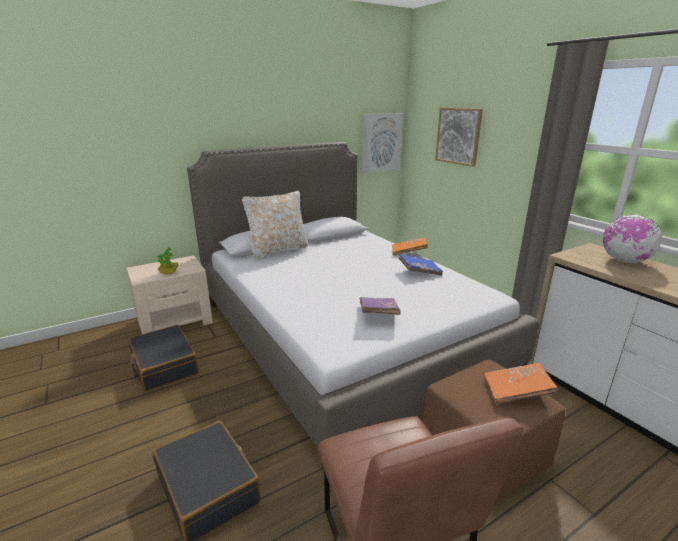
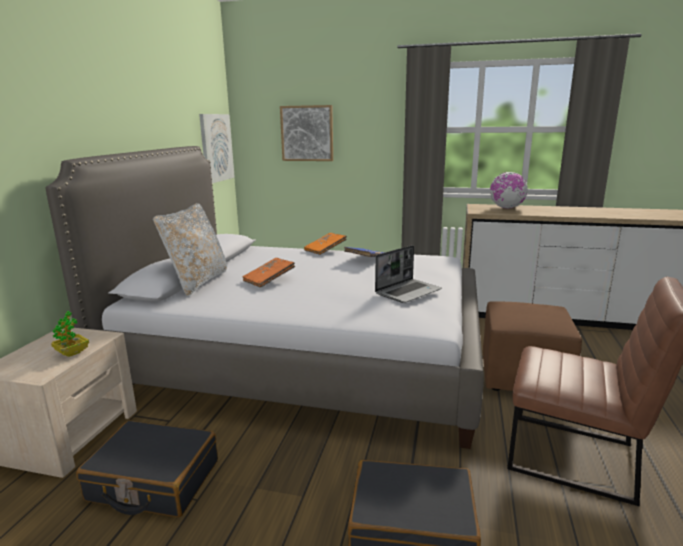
camera: 45 degrees left, 5 degrees down
purple book [359,297,401,315] -> laptop [375,245,442,303]
orange book [484,363,558,404] -> orange book moved to [243,258,295,288]

